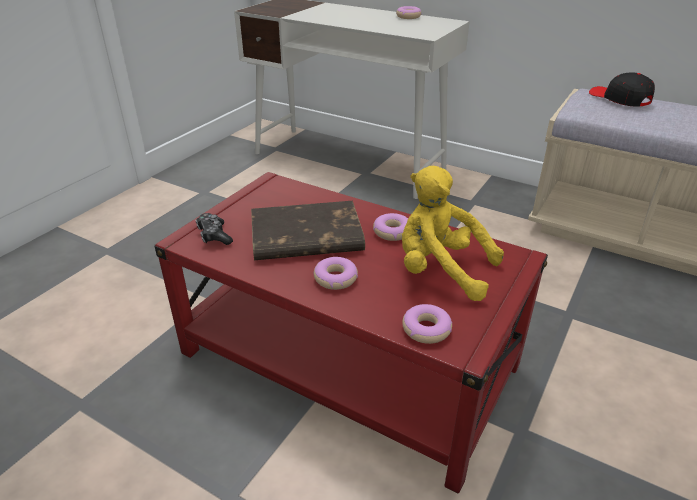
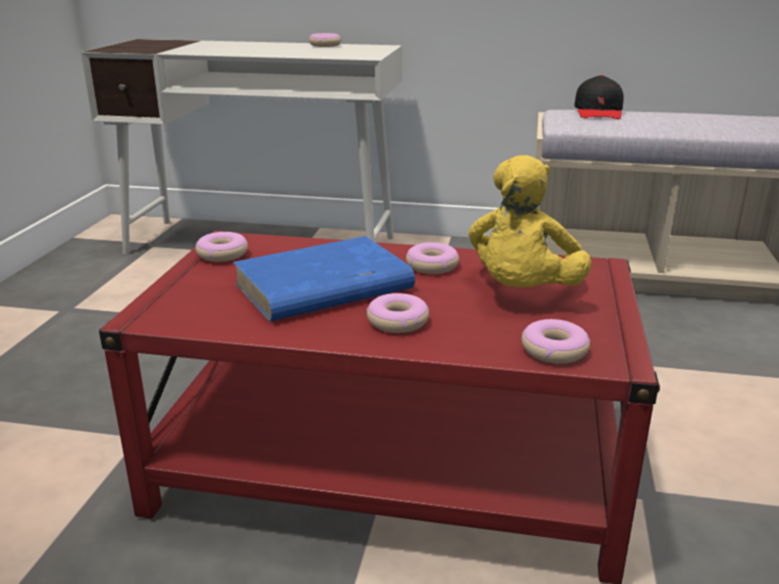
camera: 20 degrees left, 10 degrees down
game controller [195,213,233,245] -> none
brown book [251,201,365,260] -> blue book [233,236,415,321]
yellow plush toy [402,166,504,301] -> yellow plush toy turned 75 degrees counterclockwise [468,155,592,288]
black cap [589,73,655,107] -> black cap turned 120 degrees counterclockwise [574,75,624,119]
none -> donut [195,232,248,262]

